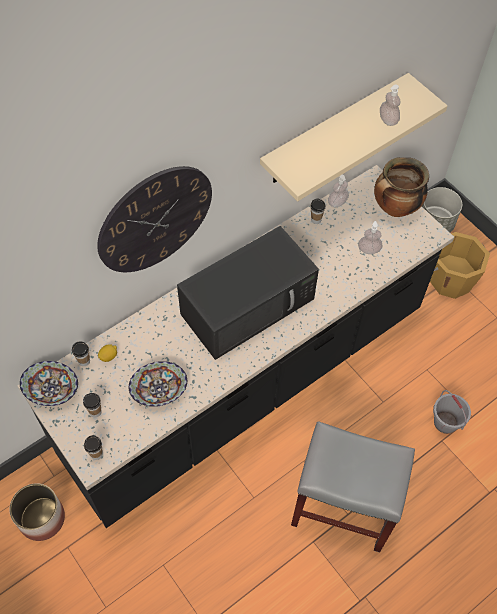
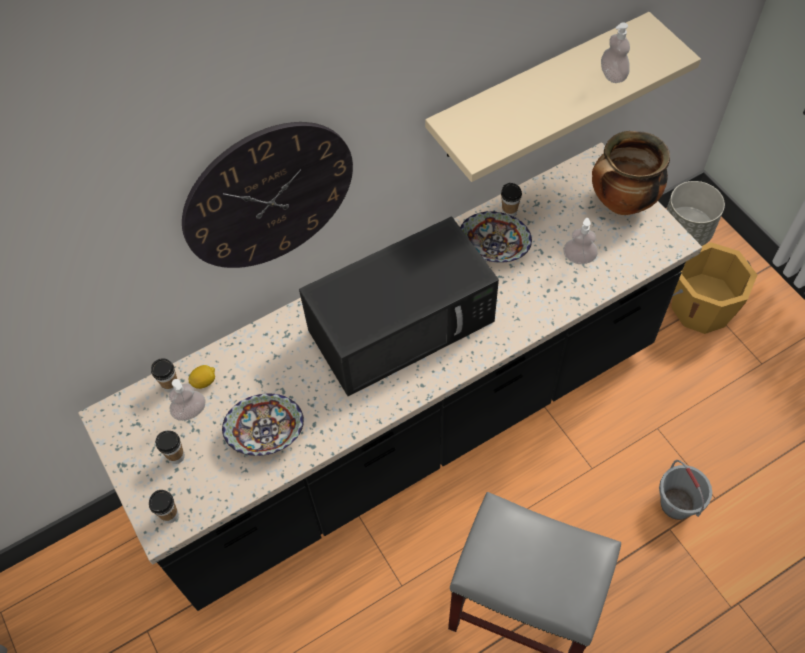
camera: 10 degrees right, 0 degrees up
planter [10,483,65,541] -> none
bowl [20,361,78,406] -> bowl moved to [460,211,532,263]
soap dispenser [328,175,349,207] -> soap dispenser moved to [169,379,206,421]

